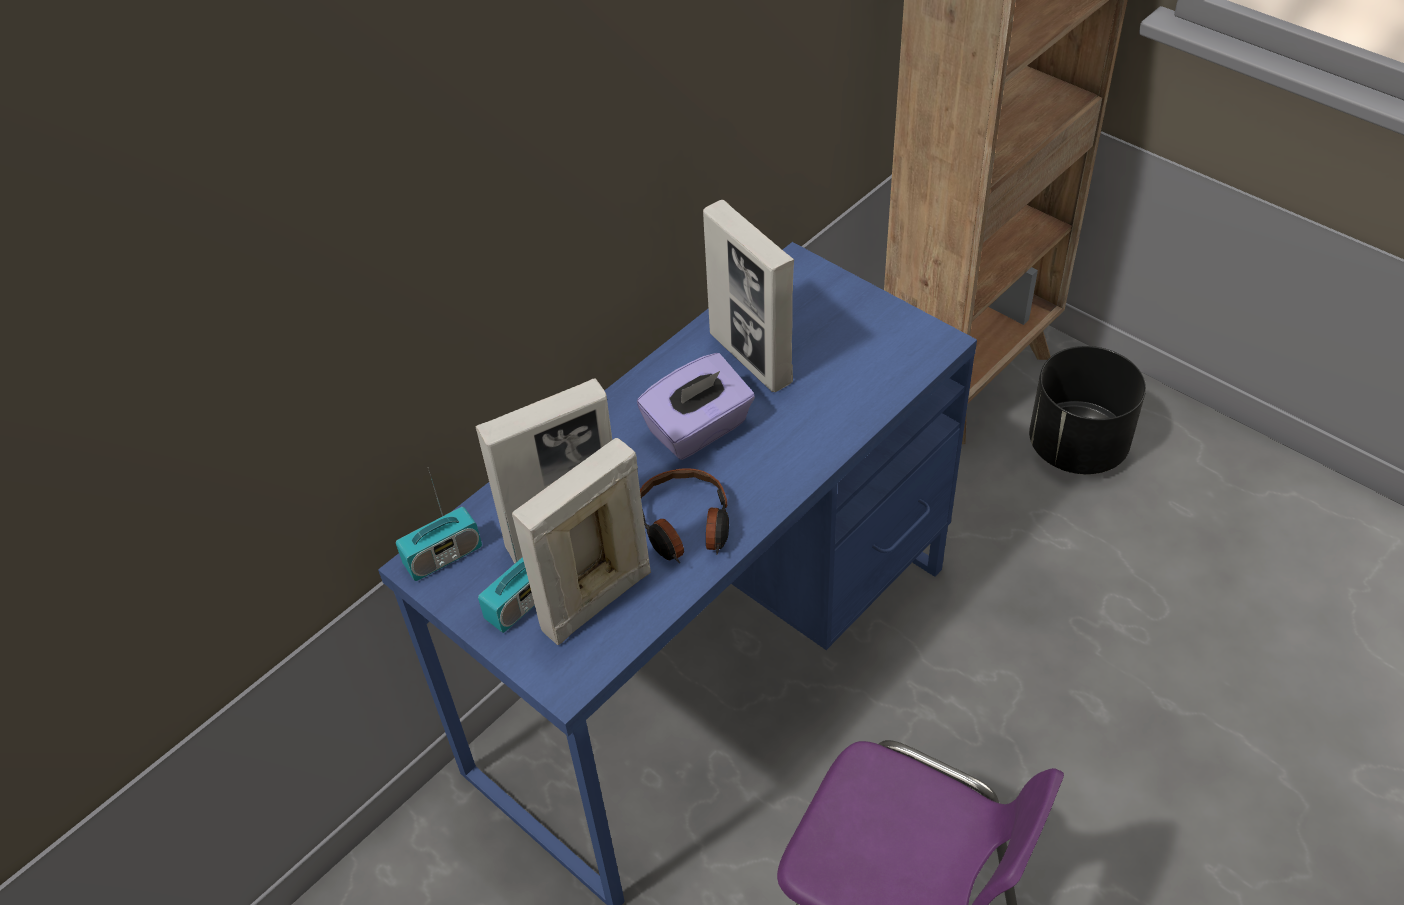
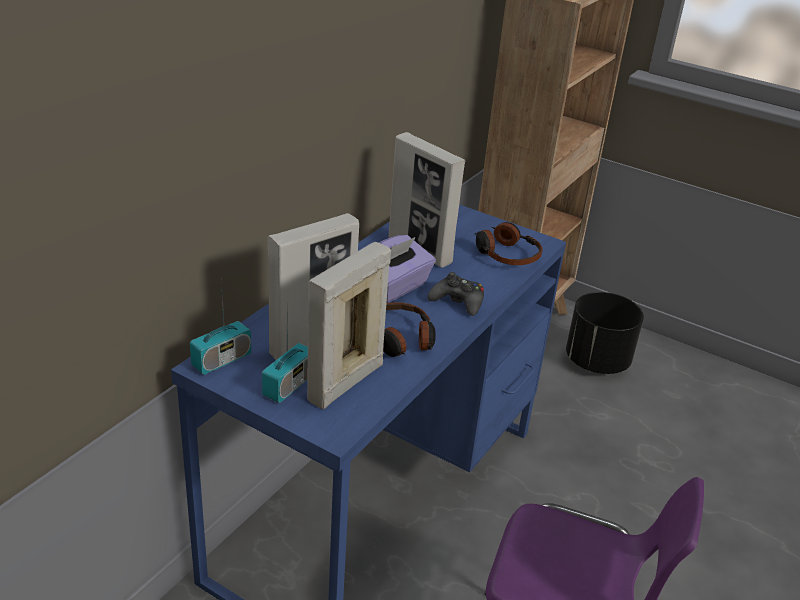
camera: 15 degrees left, 15 degrees down
none -> black game controller [428,272,484,316]
none -> headphones [475,222,543,265]

